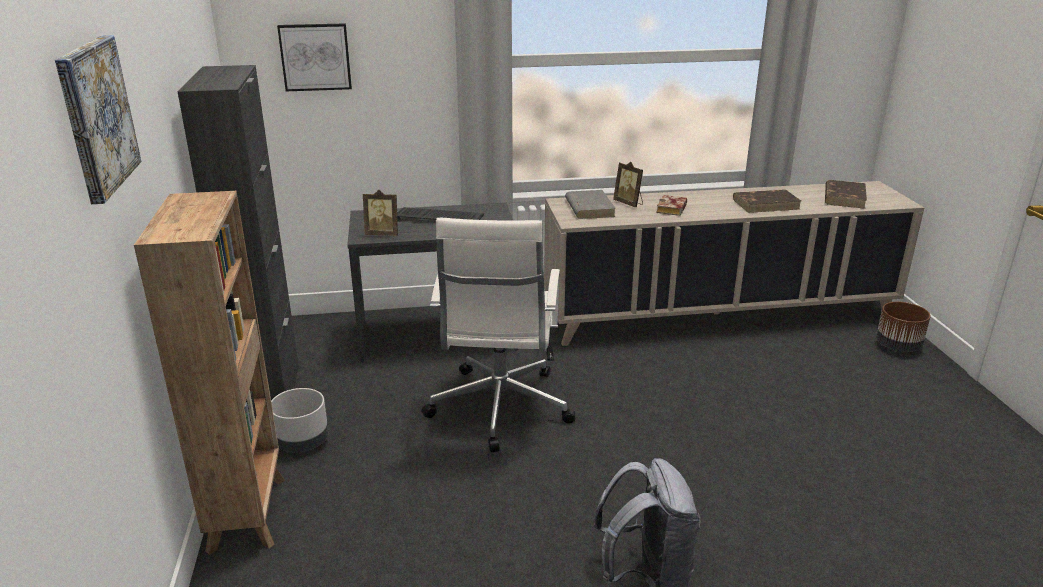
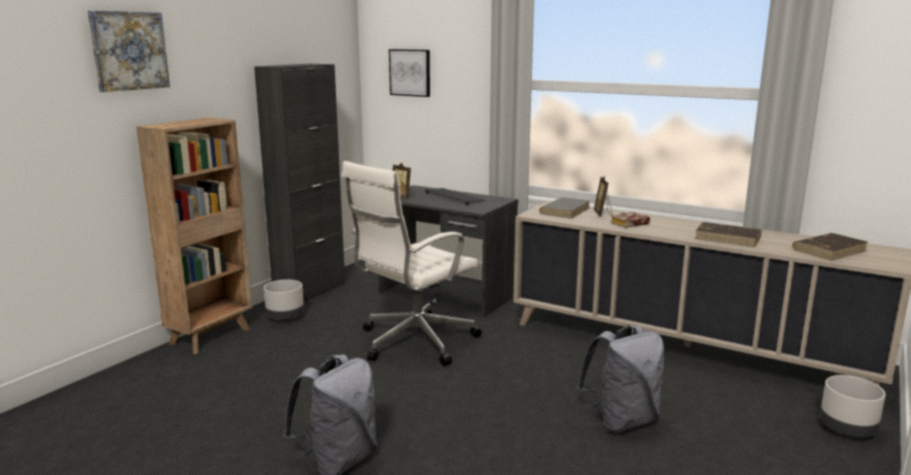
camera: 40 degrees right, 10 degrees down
brown planter [876,302,931,352] -> grey planter [820,375,886,437]
none -> grey backpack [577,325,665,432]

